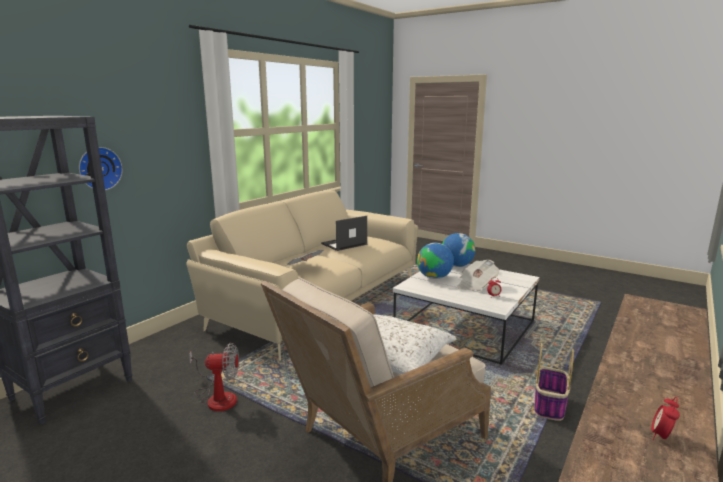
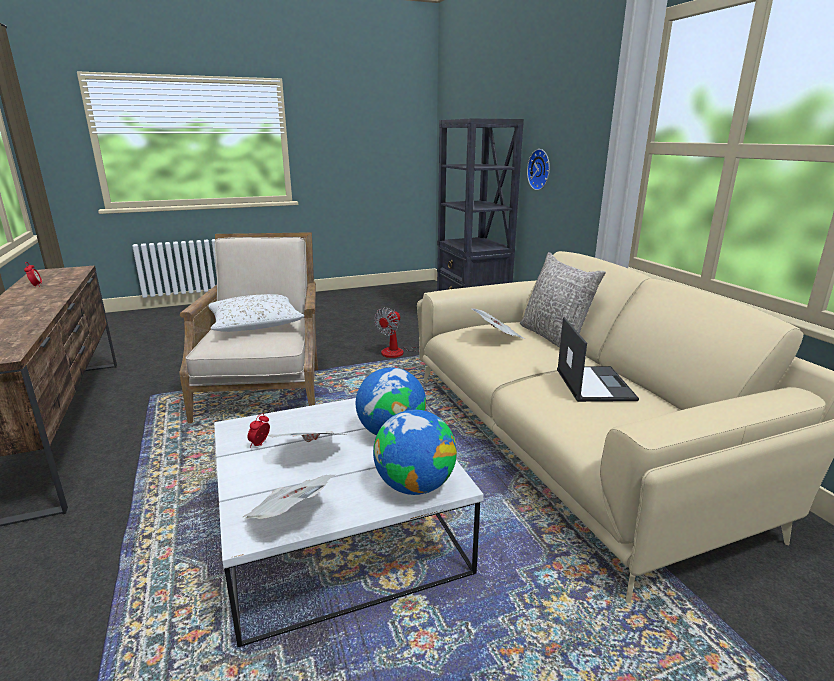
camera: 125 degrees right, 5 degrees up
basket [535,343,574,421] -> none
none -> newspaper [243,475,335,519]
none -> grey pillow [520,252,606,348]

